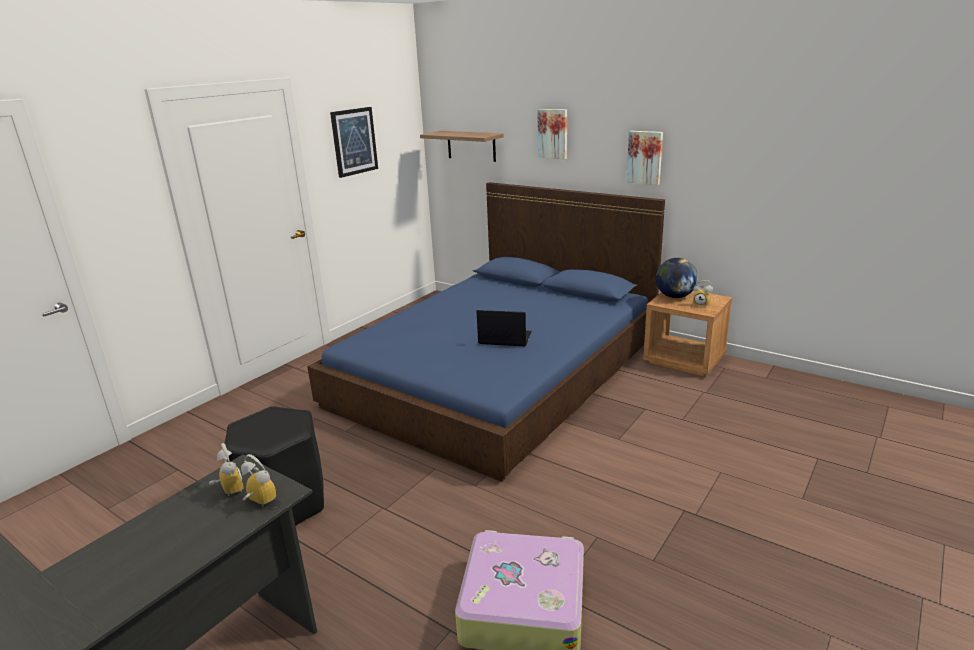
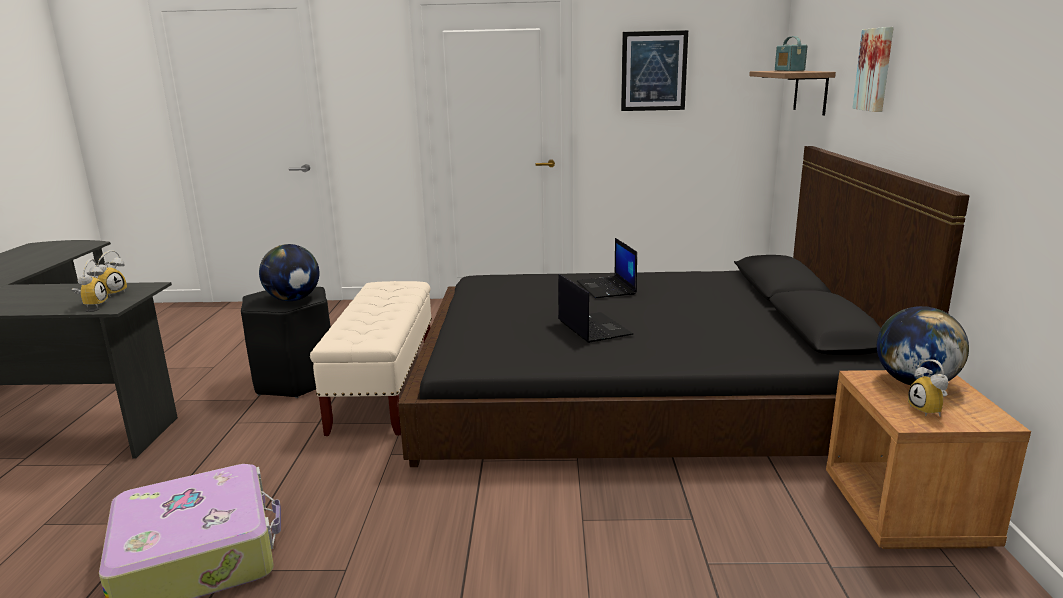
camera: 55 degrees right, 5 degrees down
blue bed [307,182,665,482] -> black bed [398,146,970,467]
picture [626,131,663,185] -> none
none -> globe [259,244,319,301]
none -> beige bench [310,281,432,436]
none -> laptop [577,238,637,298]
none -> radio [775,36,807,71]

